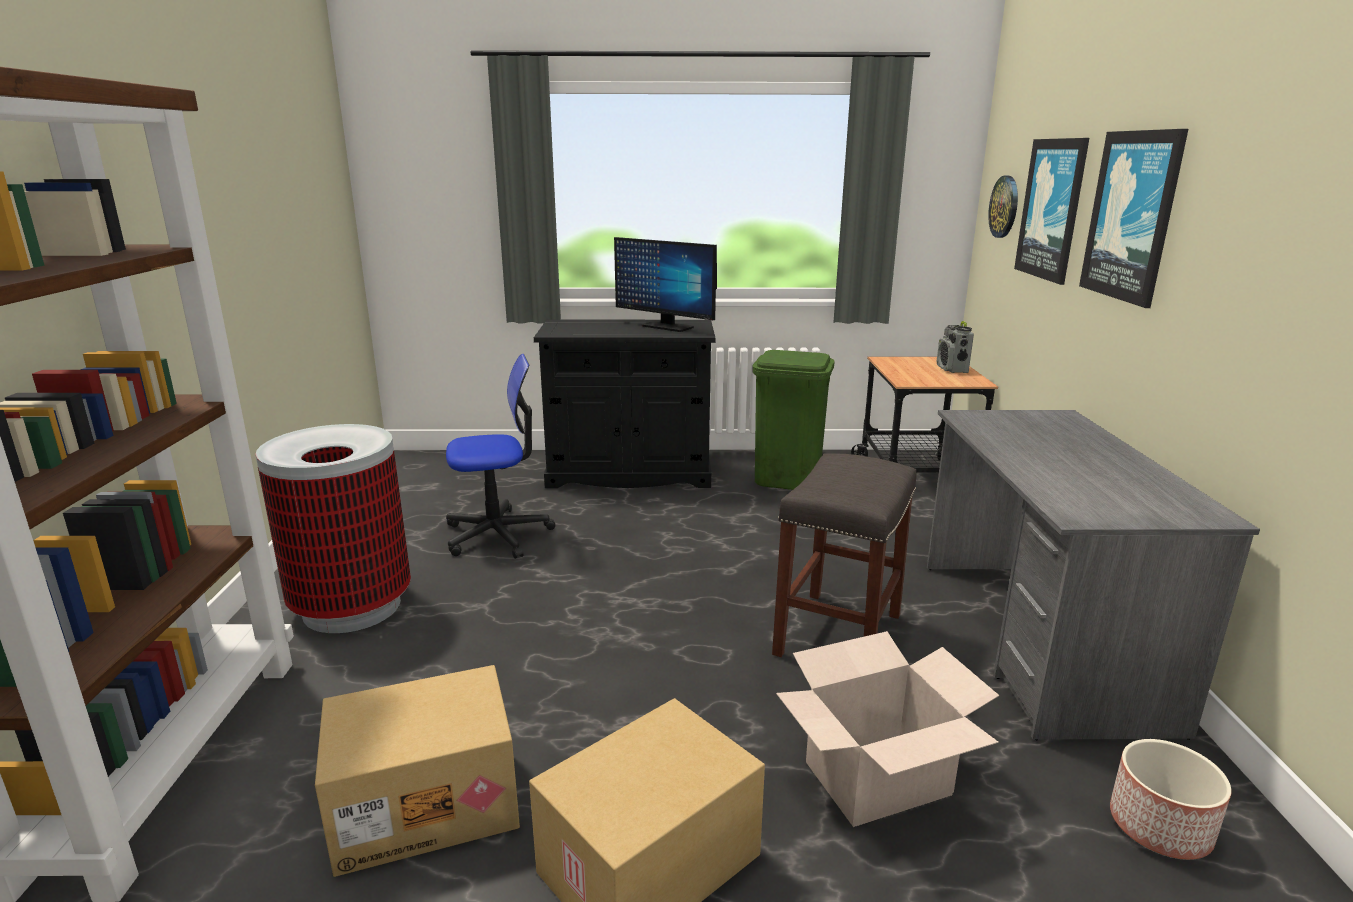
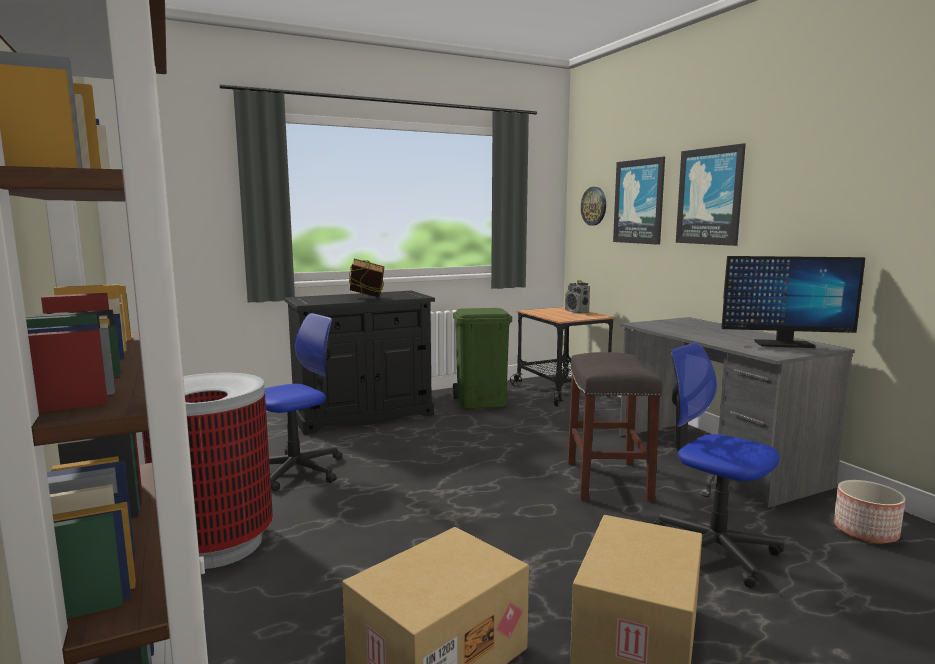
camera: 25 degrees left, 10 degrees down
monitor [614,237,717,332] -> monitor moved to [721,256,865,348]
cardboard box [776,631,999,827] -> office chair [652,343,785,587]
none -> book [349,259,385,298]

